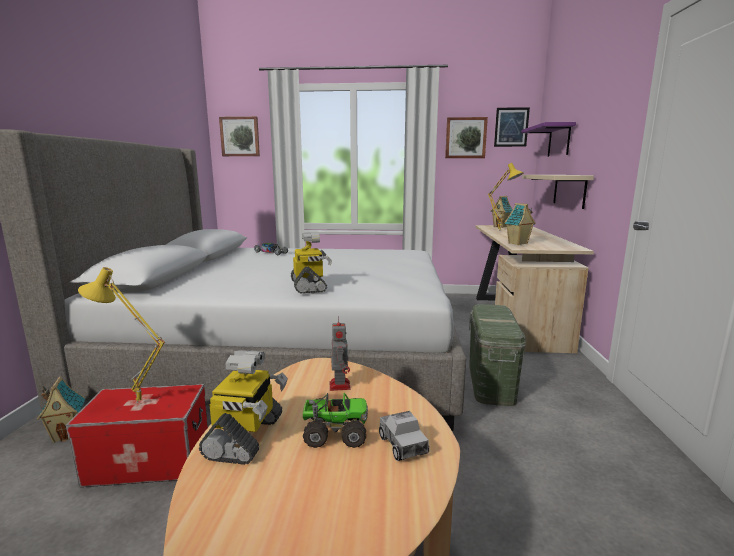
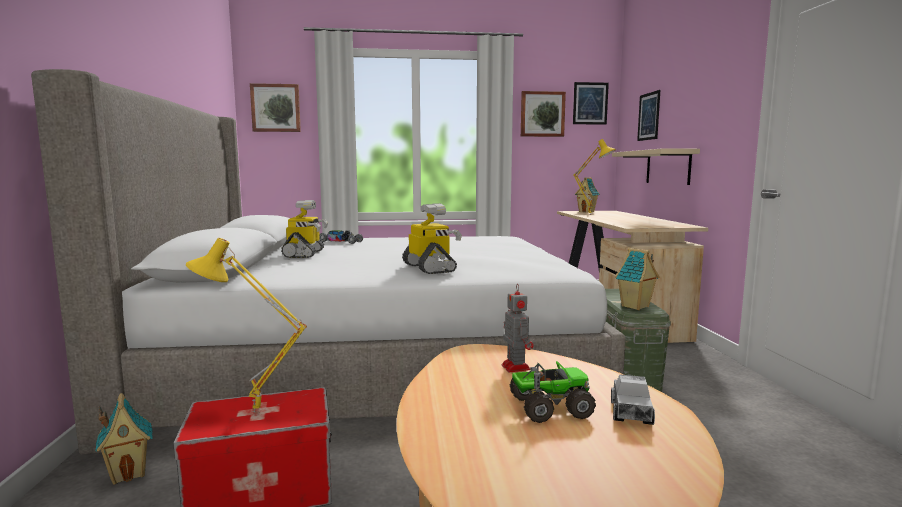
camera: 10 degrees left, 5 degrees down
toy robot [199,350,288,465] -> toy robot moved to [281,200,328,258]
toy truck [379,411,429,461] -> toy truck turned 45 degrees clockwise [611,375,655,425]
toy house [504,203,536,245] -> toy house moved to [615,248,659,310]
purple shelf [521,122,576,157] -> picture [637,90,660,141]

